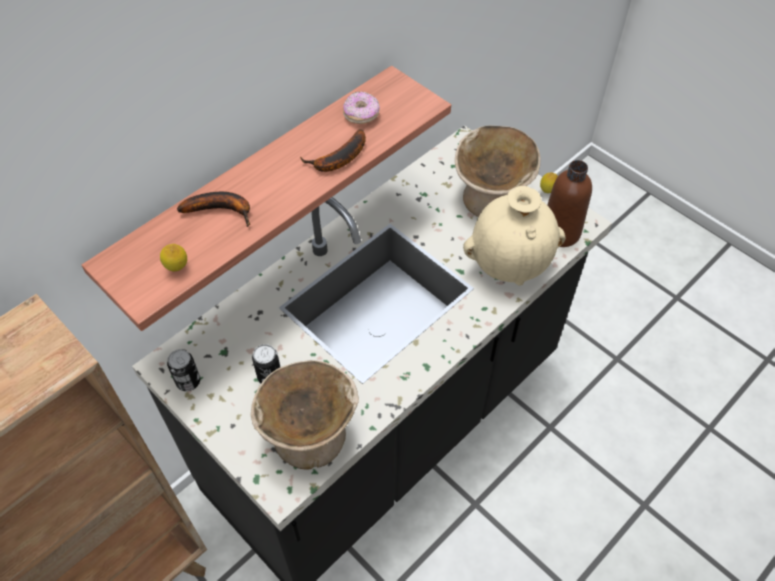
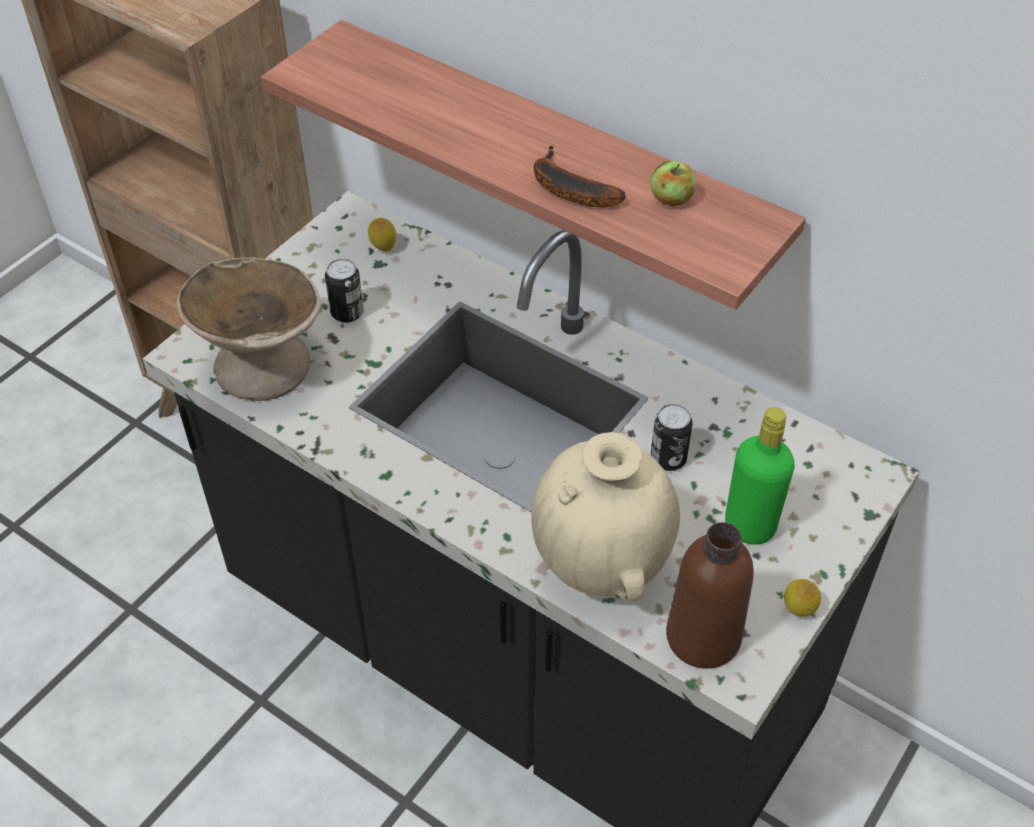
camera: 80 degrees right, 5 degrees down
lemon [160,244,187,272] -> lemon moved to [368,218,397,252]
can [167,349,200,391] -> can moved to [650,403,693,471]
banana [177,192,250,227] -> none
donut [343,92,380,124] -> apple [651,161,696,206]
beige bowl [455,126,541,217] -> green bottle [725,407,795,544]

